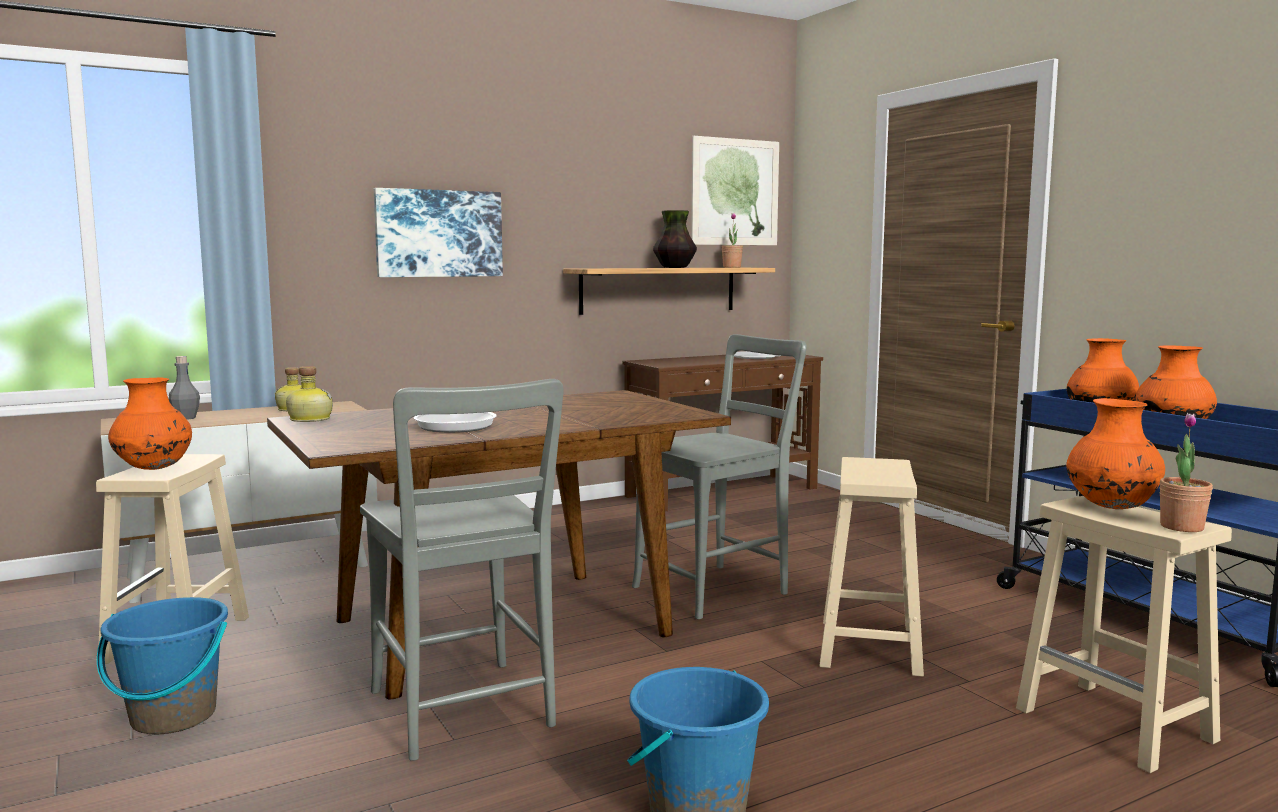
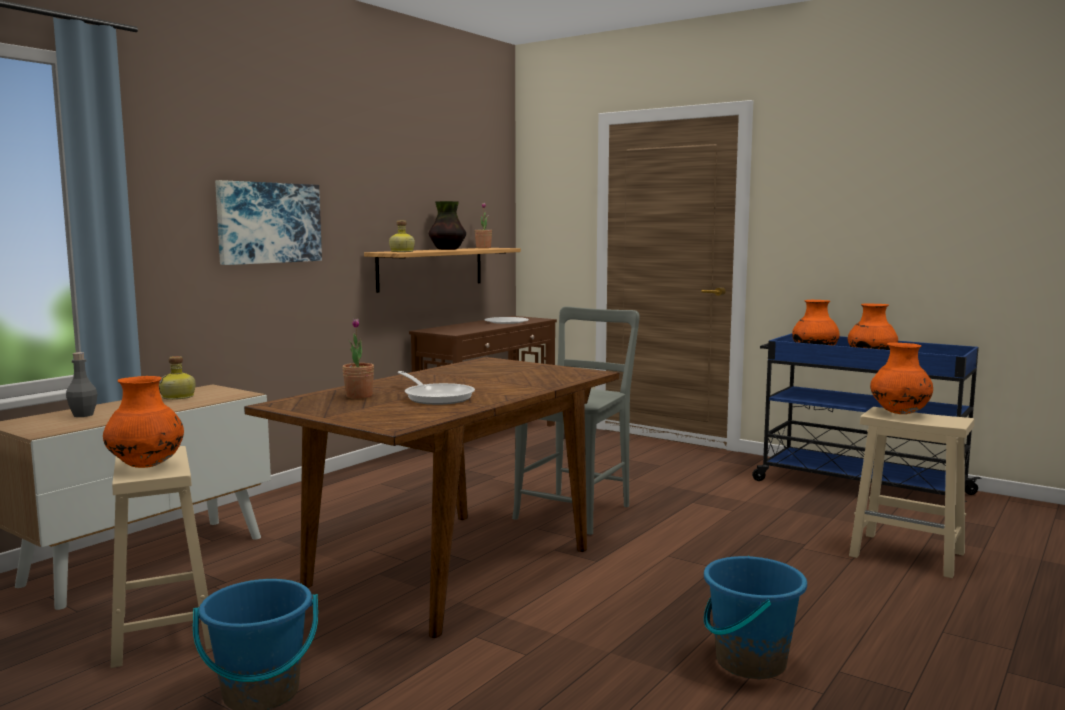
camera: 25 degrees left, 0 degrees up
bottle [286,366,333,422] -> bottle moved to [389,221,415,252]
grey chair [360,379,564,761] -> none
picture [691,136,779,245] -> none
beige stool [820,457,924,677] -> none
potted plant [1159,413,1213,532] -> potted plant moved to [342,318,374,399]

